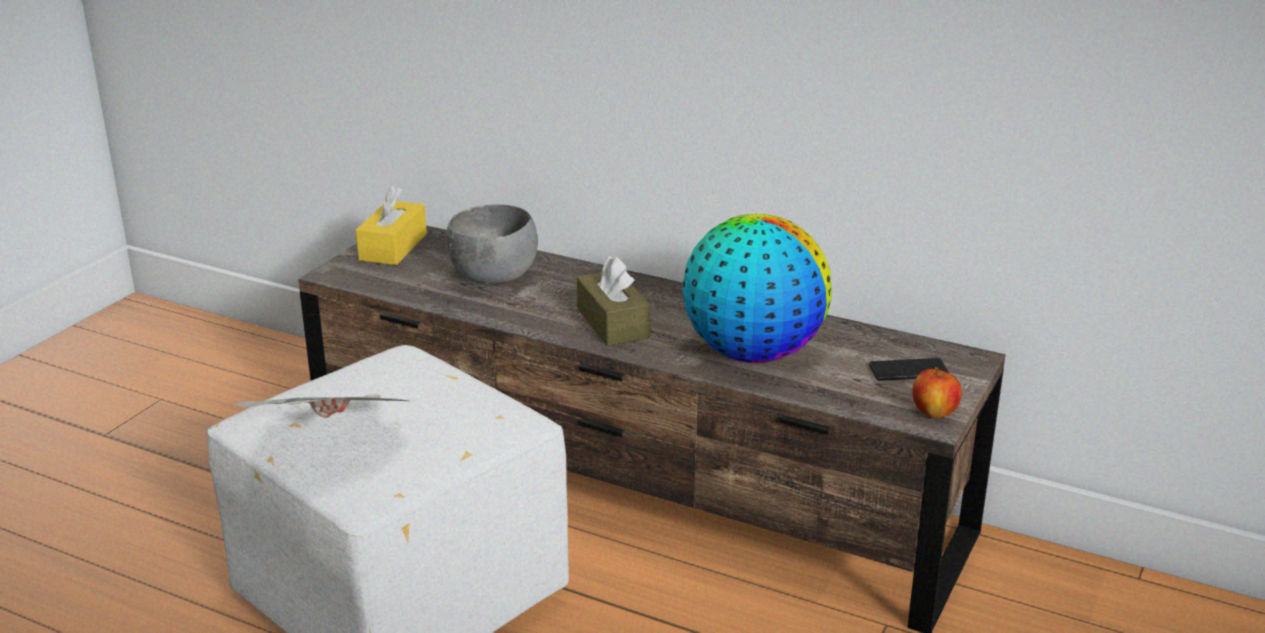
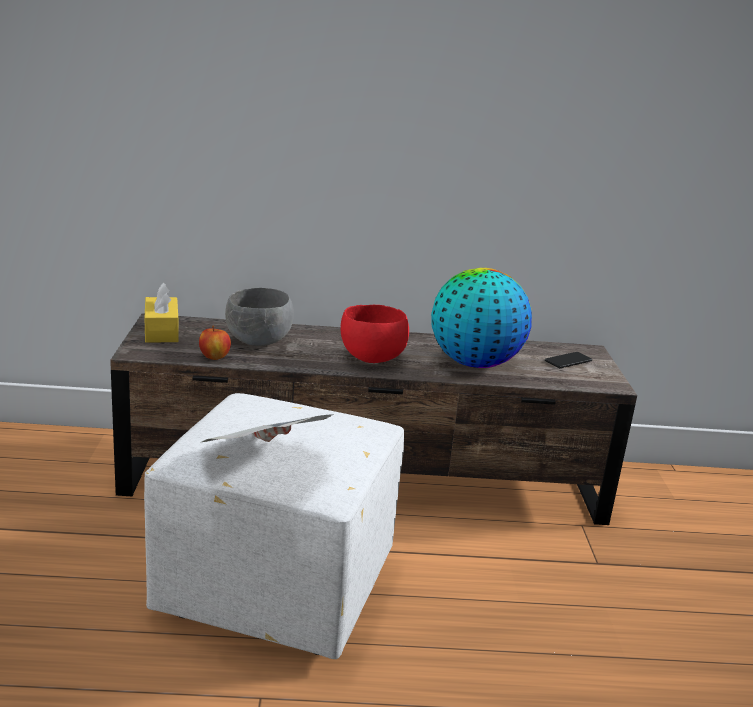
camera: 30 degrees left, 5 degrees down
brown tissue box [577,256,650,346] -> red bowl [341,305,409,363]
apple [913,367,962,418] -> apple moved to [199,325,231,360]

